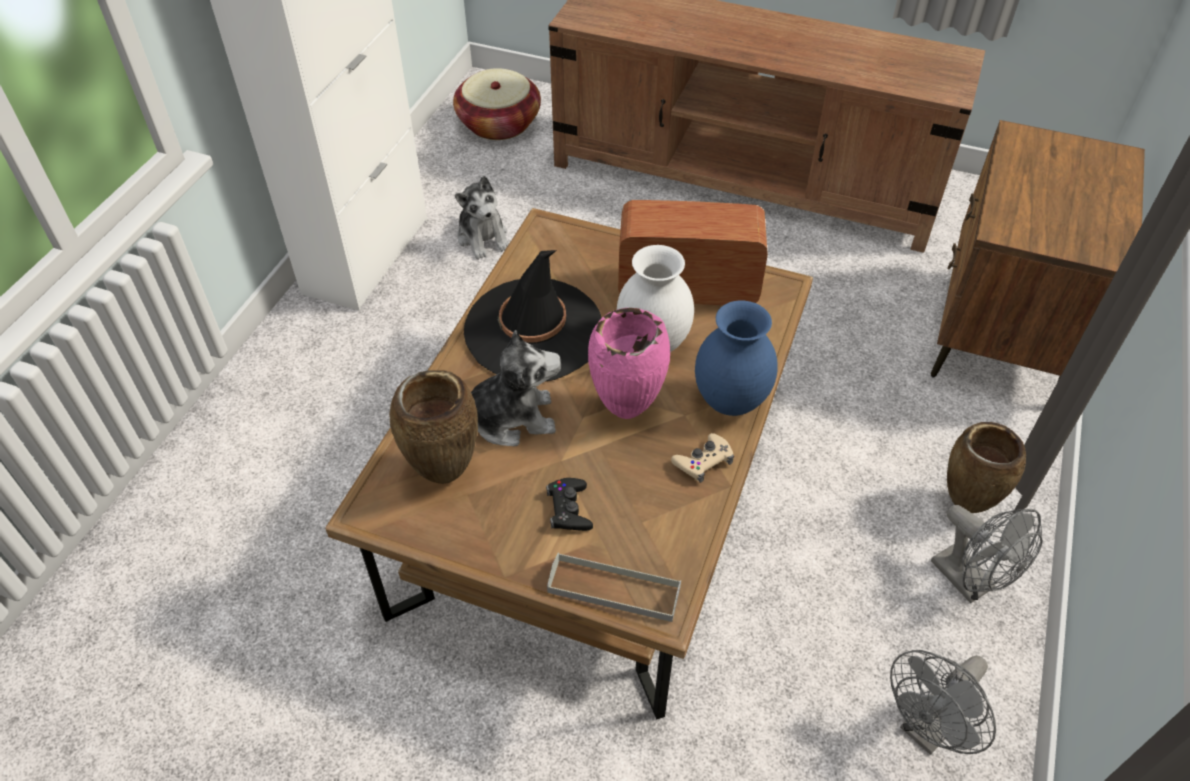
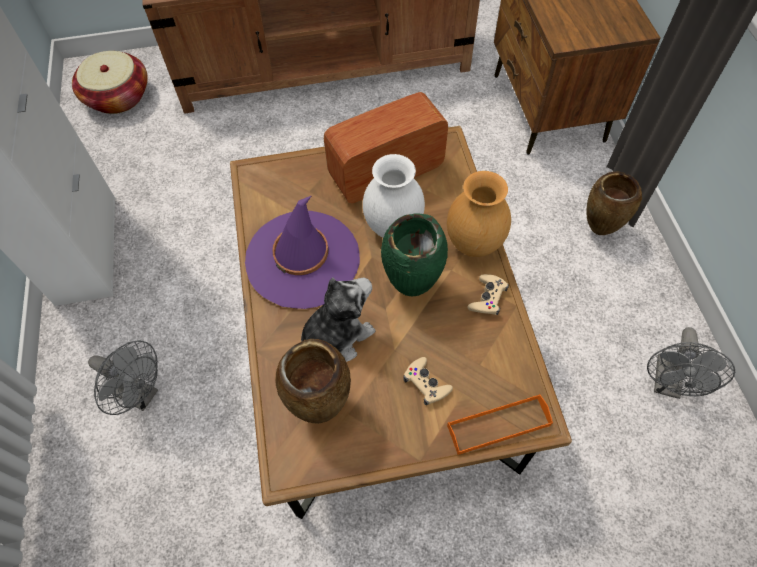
camera: 30 degrees left, 10 degrees up
plush toy [455,176,509,259] -> none
black hat [464,250,602,381] -> purple hat [245,196,360,309]
black game controller [546,478,593,531] -> beige game controller [403,357,453,405]
grey tray [547,553,681,622] -> orange tray [447,394,553,455]
pink vase [588,308,670,419] -> green vase [381,214,448,296]
blue vase [695,300,778,416] -> brown vase [447,171,511,257]
grey fan [931,505,1043,603] -> grey fan moved to [88,340,158,415]

